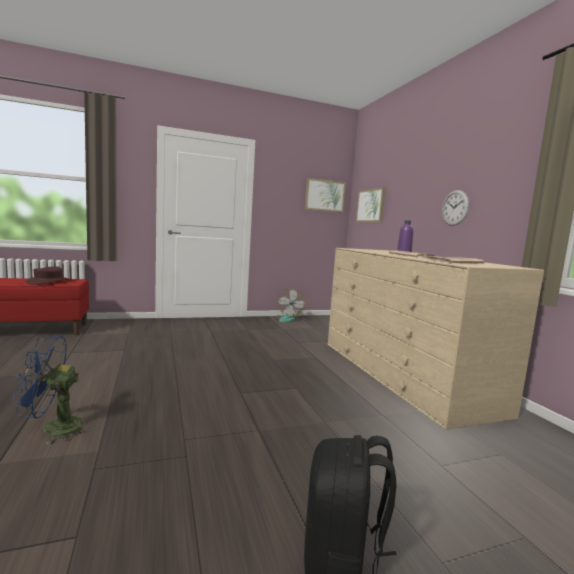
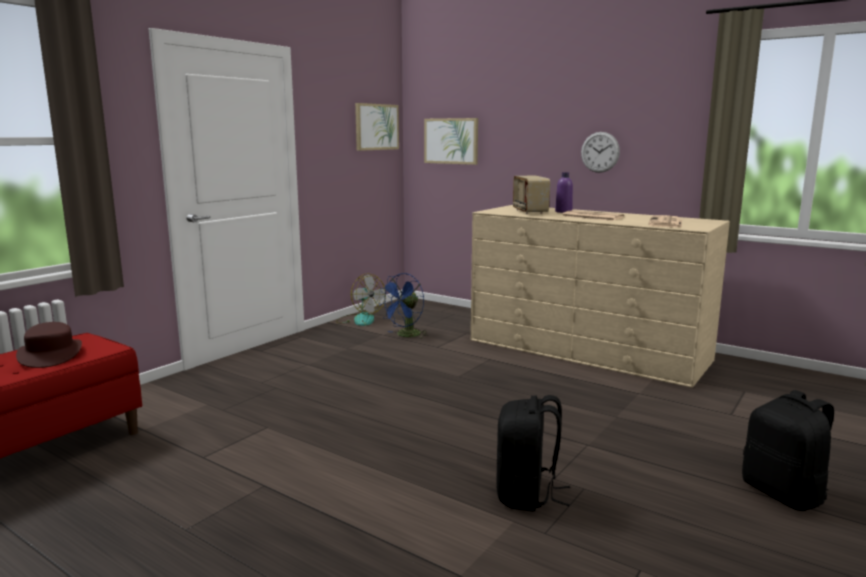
camera: 35 degrees left, 5 degrees up
blue fan [13,336,92,445] -> blue fan moved to [378,273,428,339]
none -> black backpack [496,395,570,511]
none -> radio [513,176,550,214]

